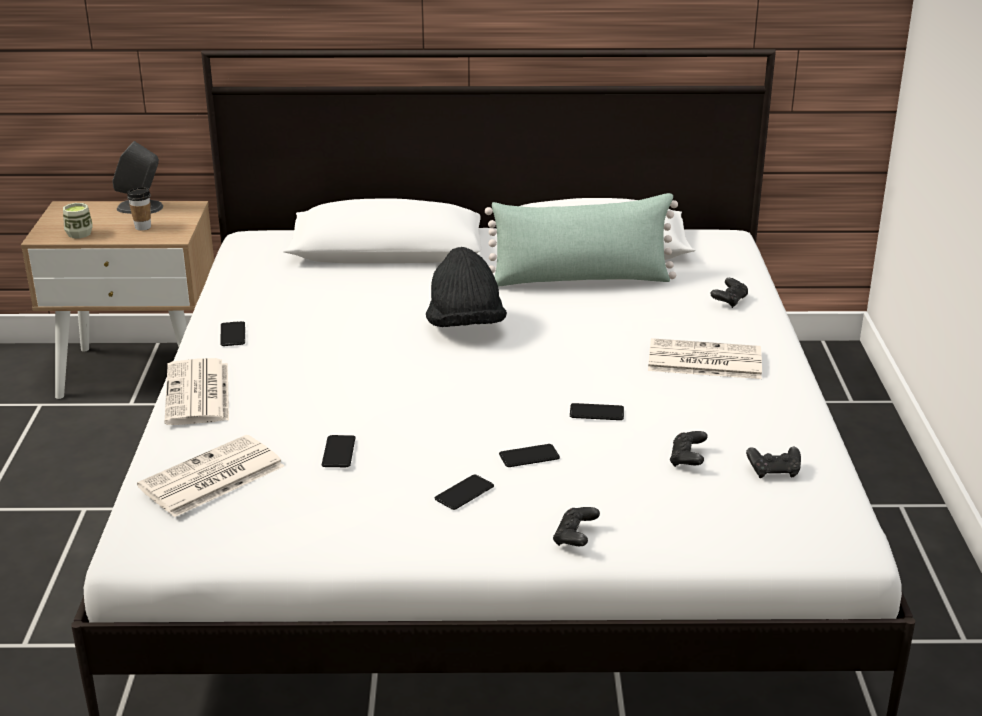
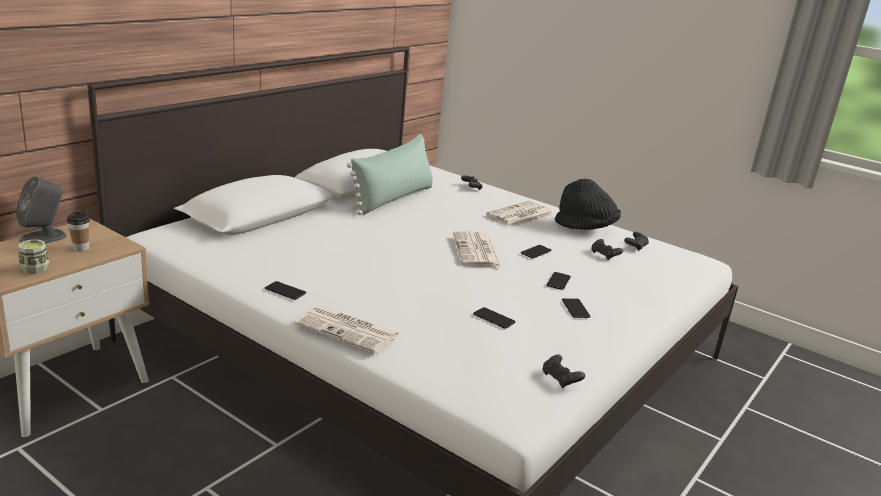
camera: 55 degrees left, 5 degrees down
newspaper [137,435,284,517] -> newspaper moved to [453,231,502,268]
black hat [426,247,507,327] -> black hat moved to [555,179,621,230]
black game controller [553,507,600,546] -> black game controller moved to [543,354,585,388]

